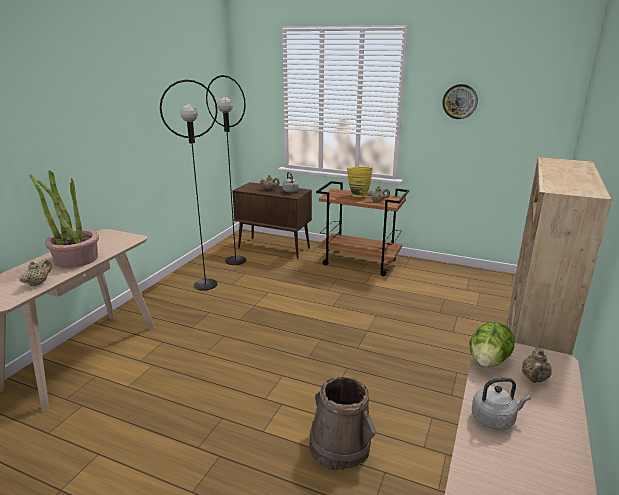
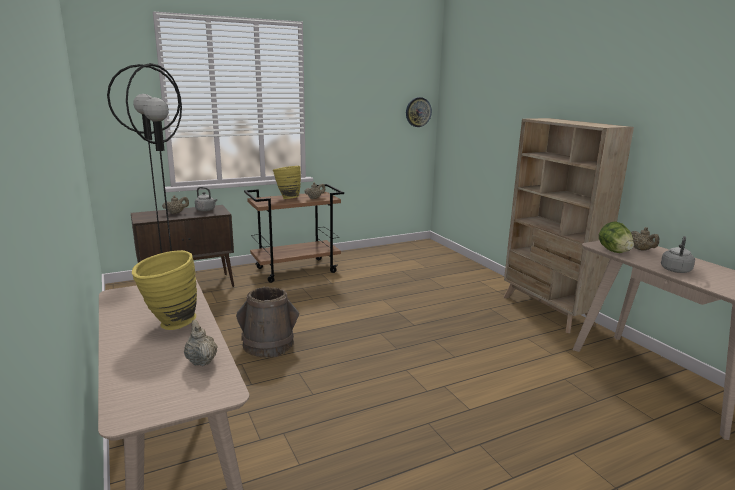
camera: 50 degrees left, 5 degrees down
potted plant [29,170,99,268] -> yellow vase [132,250,197,330]
brown bucket [309,377,375,470] -> brown bucket moved to [236,287,299,358]
wall clock [442,84,478,119] -> wall clock moved to [406,97,432,127]

